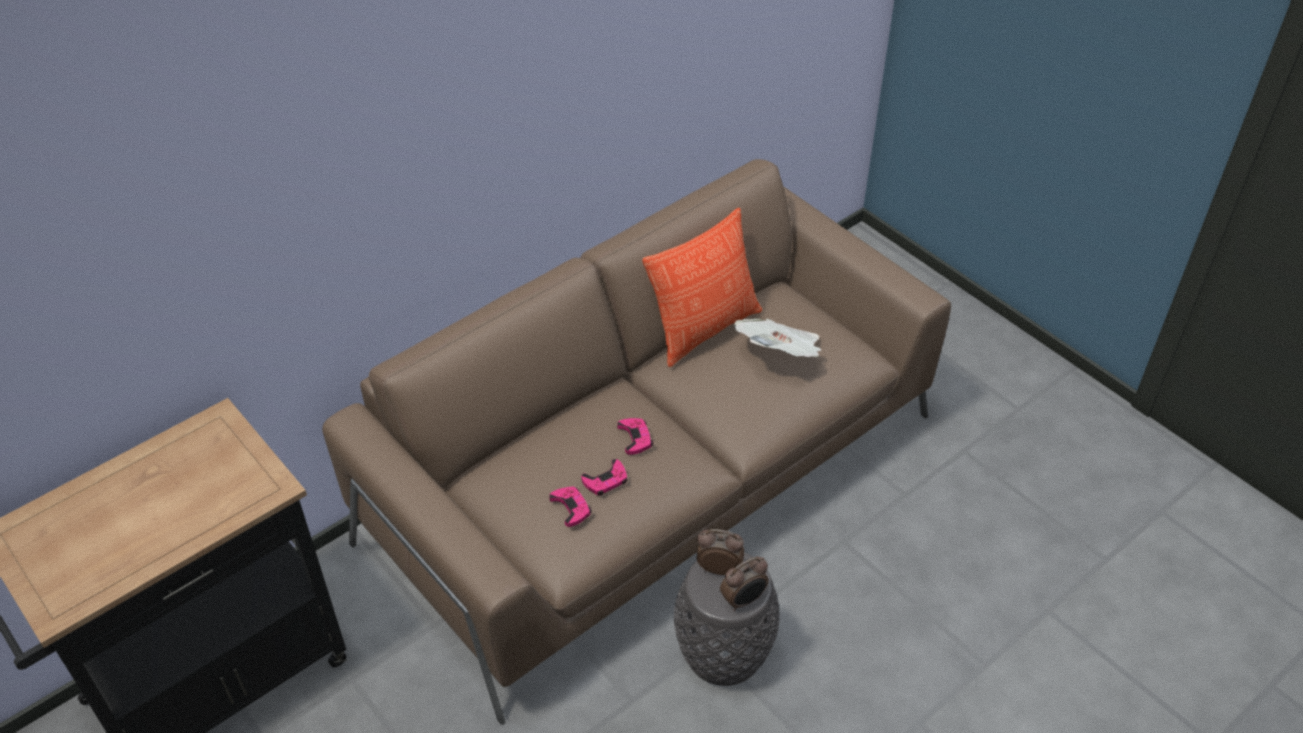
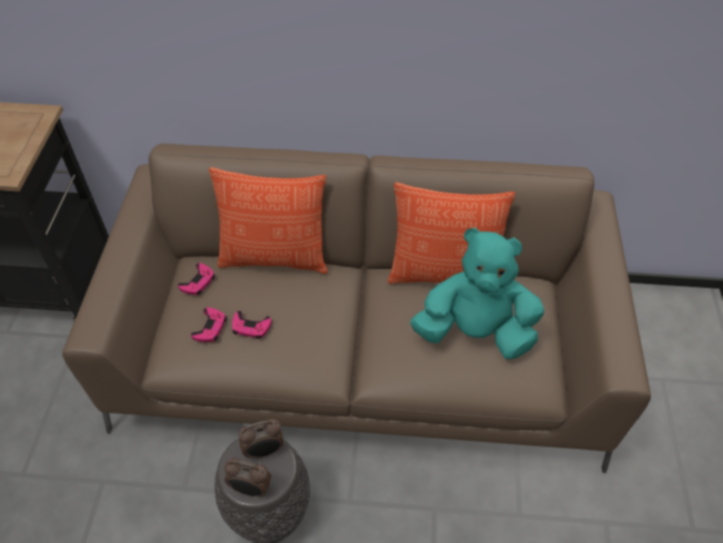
camera: 45 degrees right, 5 degrees up
pink game controller [617,418,653,455] -> pink game controller moved to [178,263,215,295]
alarm clock [697,529,744,575] -> alarm clock turned 105 degrees clockwise [238,419,283,459]
newspaper [734,319,821,357] -> turquoise plush toy [410,228,544,359]
none -> orange pillow [209,167,328,274]

